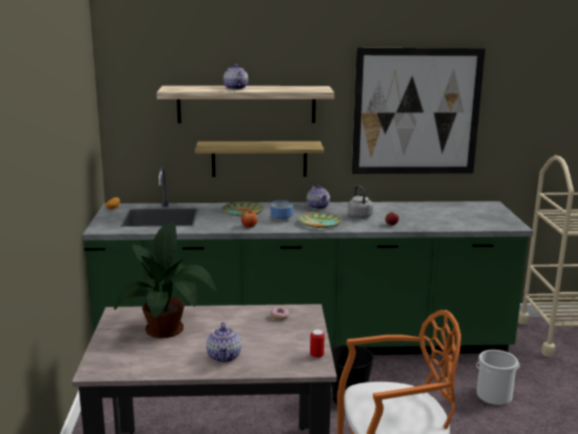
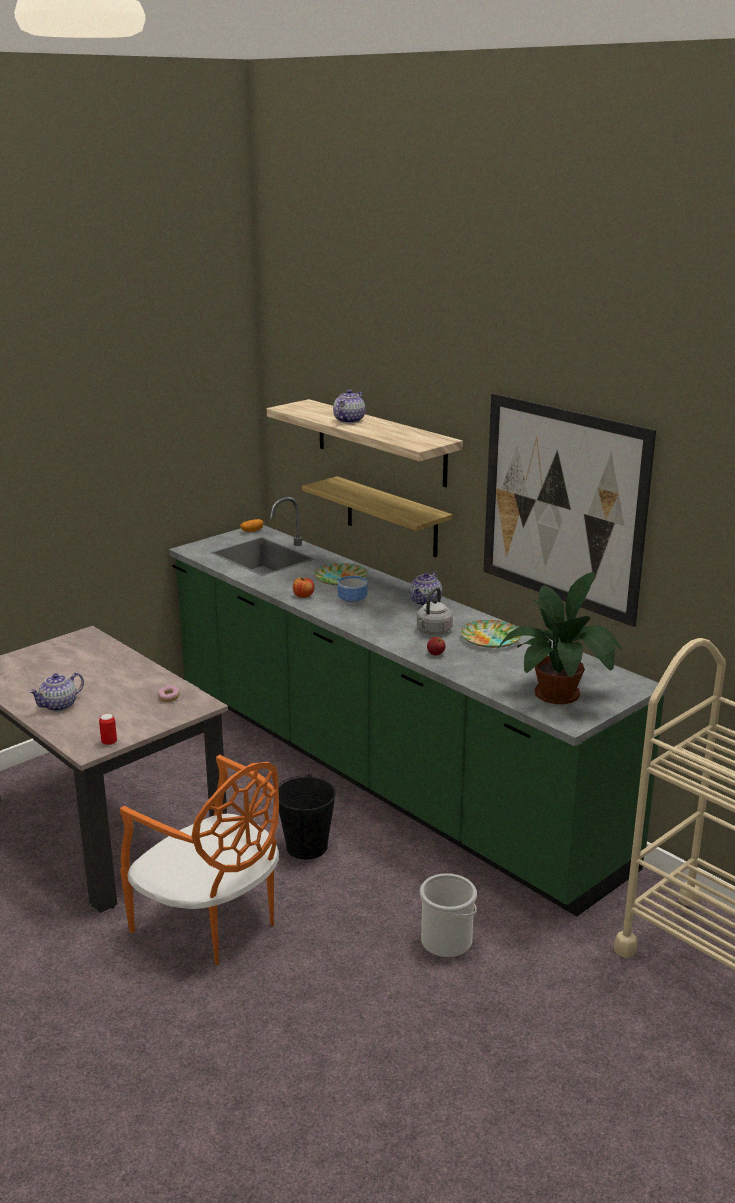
camera: 50 degrees right, 5 degrees up
potted plant [114,221,216,338] -> potted plant moved to [498,572,623,704]
plate [299,212,342,228] -> plate moved to [461,620,521,648]

